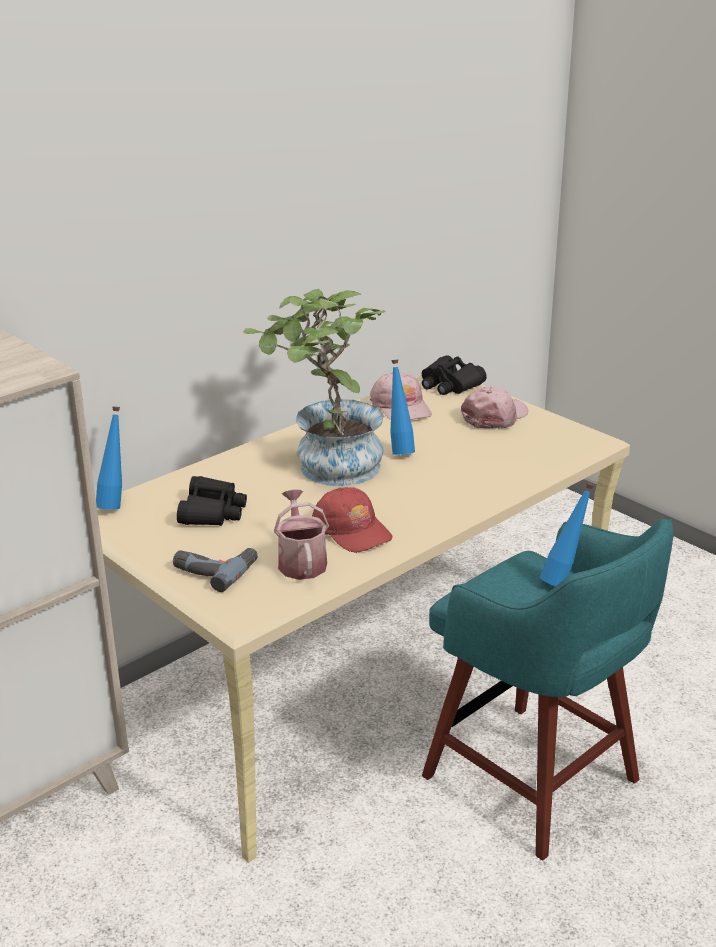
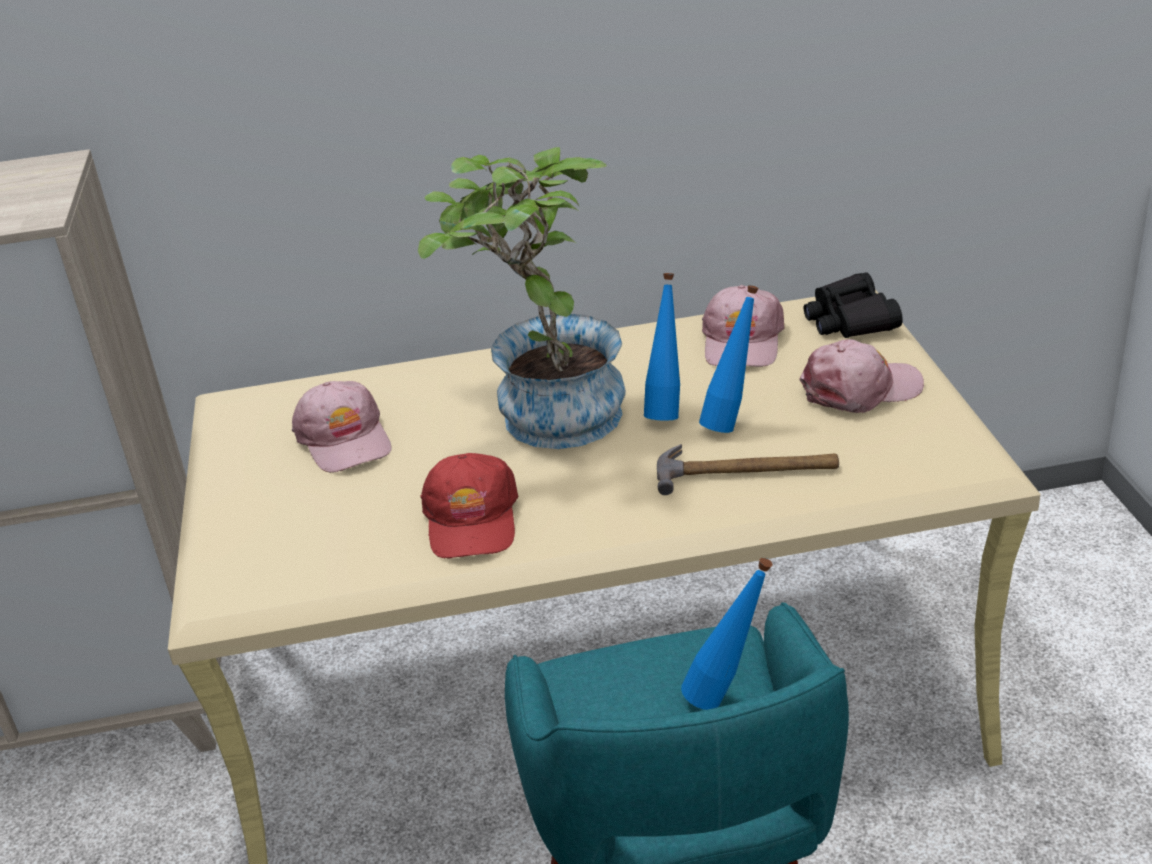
camera: 35 degrees right, 5 degrees up
blue bottle [96,407,122,510] -> blue bottle moved to [699,285,759,433]
power drill [173,548,258,592] -> none
black binoculars [177,476,247,526] -> pink cap [292,381,391,473]
watering can [274,489,329,580] -> none
none -> hammer [657,444,839,495]

